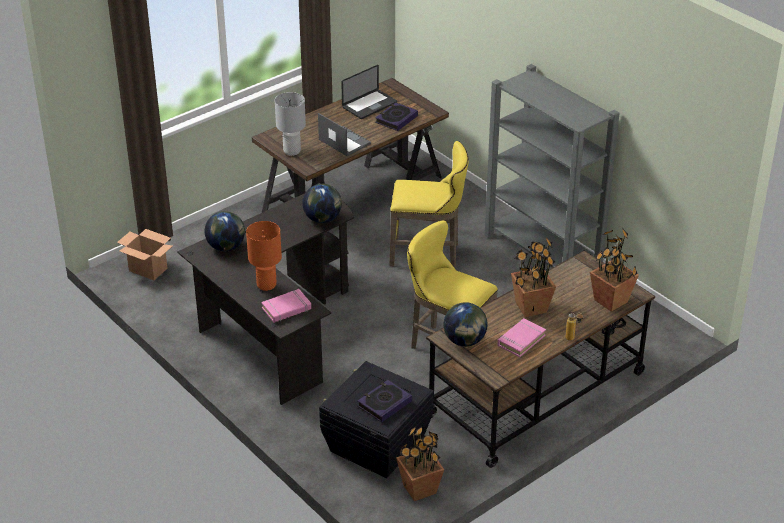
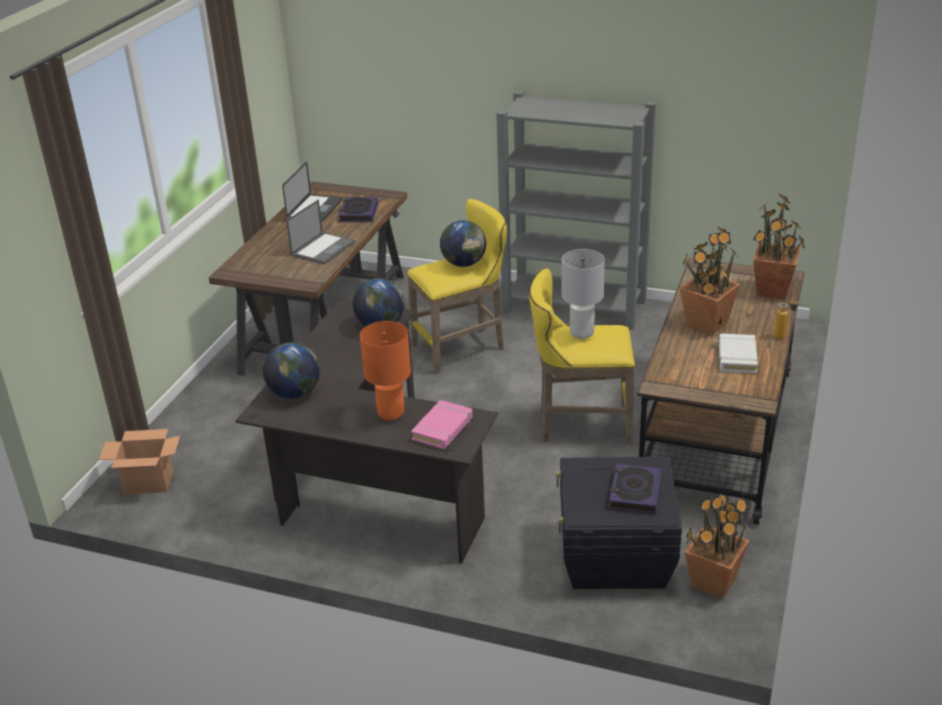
camera: 30 degrees left, 5 degrees down
grey table lamp [275,92,306,156] -> grey table lamp moved to [561,249,605,339]
laptop [318,113,371,156] -> laptop turned 105 degrees clockwise [286,199,355,265]
globe [444,302,488,346] -> globe moved to [440,220,486,267]
pink book [498,318,546,357] -> white book [718,333,758,373]

